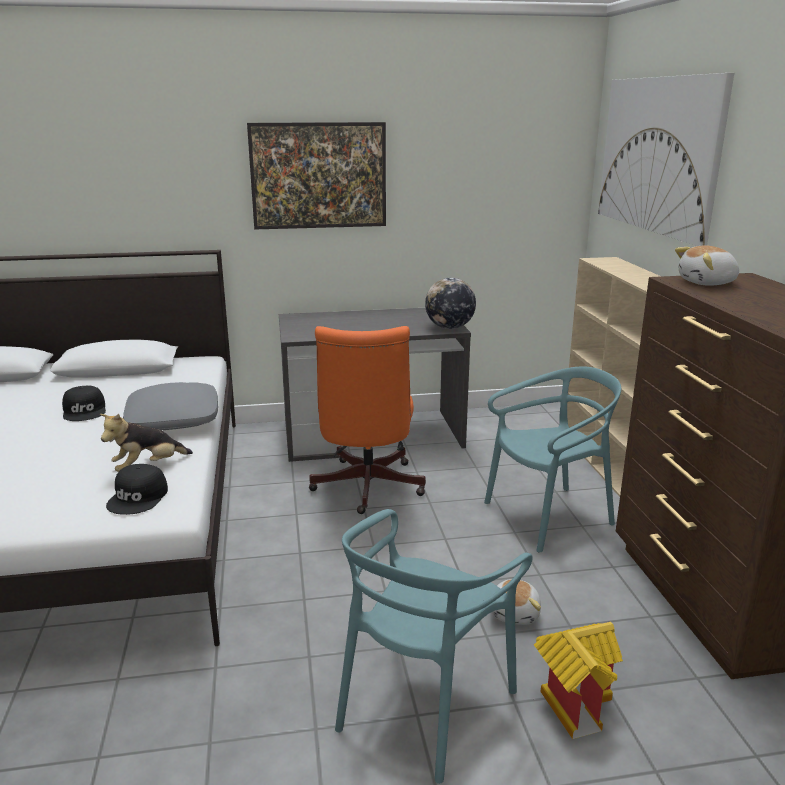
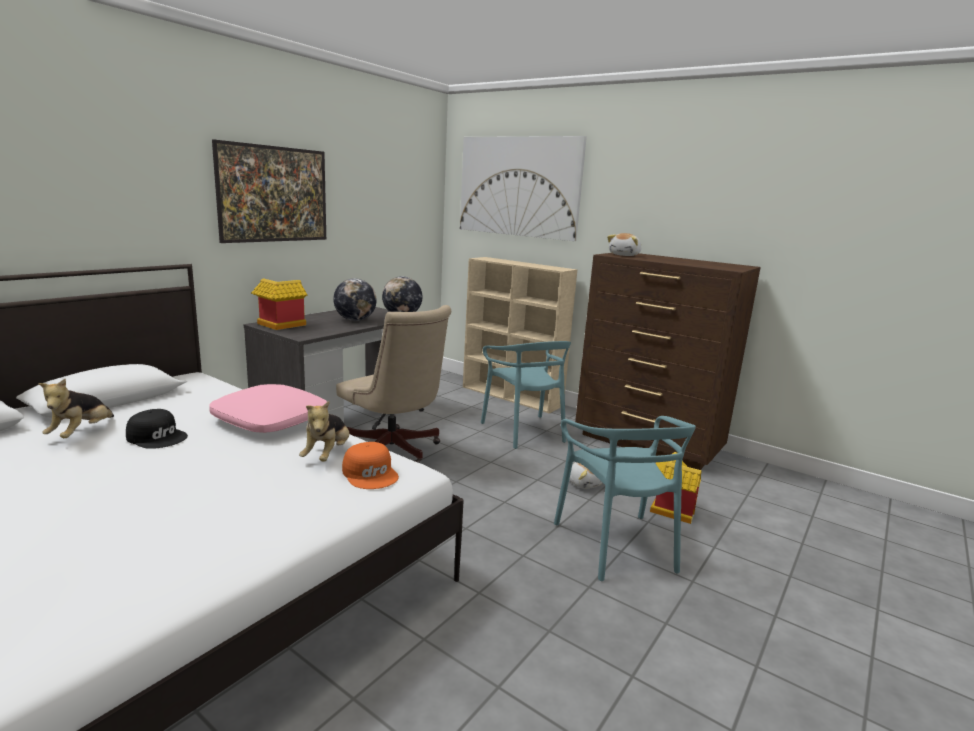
camera: 45 degrees left, 5 degrees down
black cap [106,464,168,515] -> orange cap [342,442,399,489]
grey pillow [123,382,218,430] -> pink pillow [209,384,327,433]
orange office chair [309,326,426,514] -> beige office chair [336,305,451,463]
turquoise chair [484,366,621,552] -> turquoise chair turned 135 degrees clockwise [481,341,571,449]
none -> plush toy [38,379,114,438]
none -> toy house [251,279,308,330]
none -> globe [333,278,377,321]

